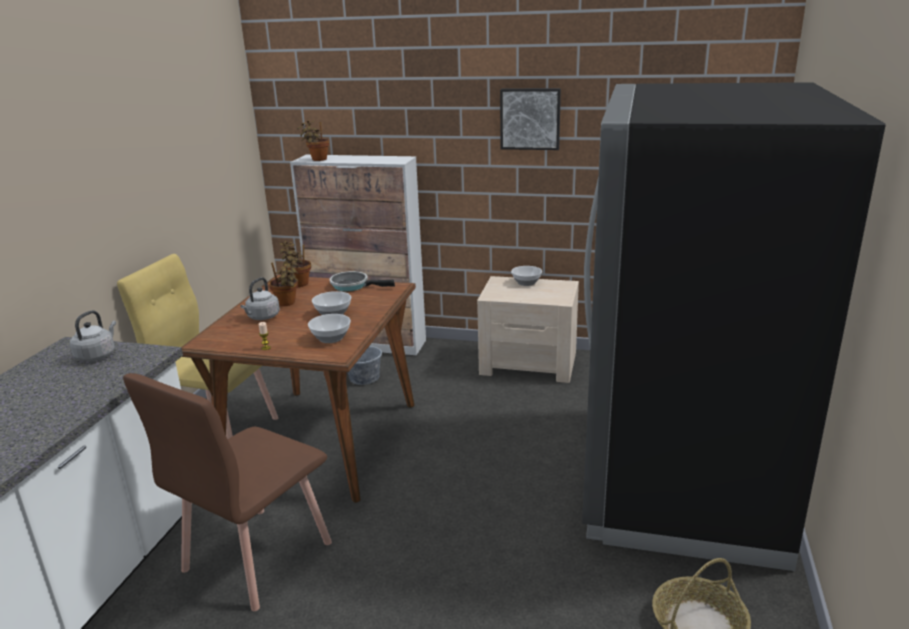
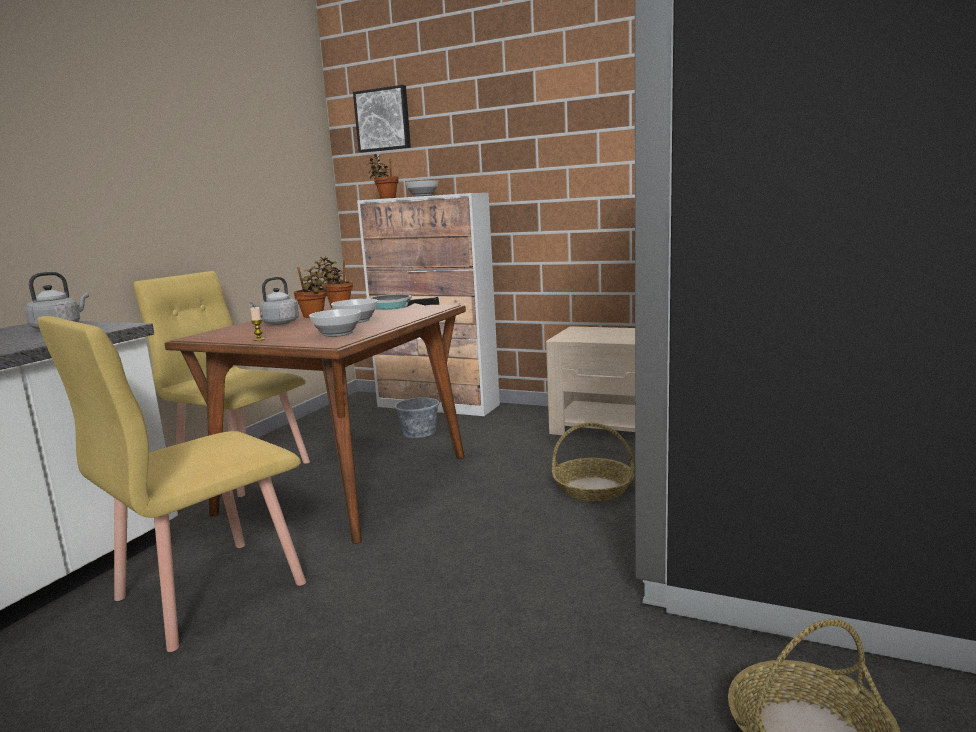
camera: 10 degrees right, 10 degrees down
brown chair [123,373,332,611] -> yellow chair [37,316,306,652]
picture [500,88,561,150] -> picture moved to [353,85,411,152]
bowl [511,266,542,286] -> bowl moved to [405,180,438,197]
none -> basket [552,423,634,501]

